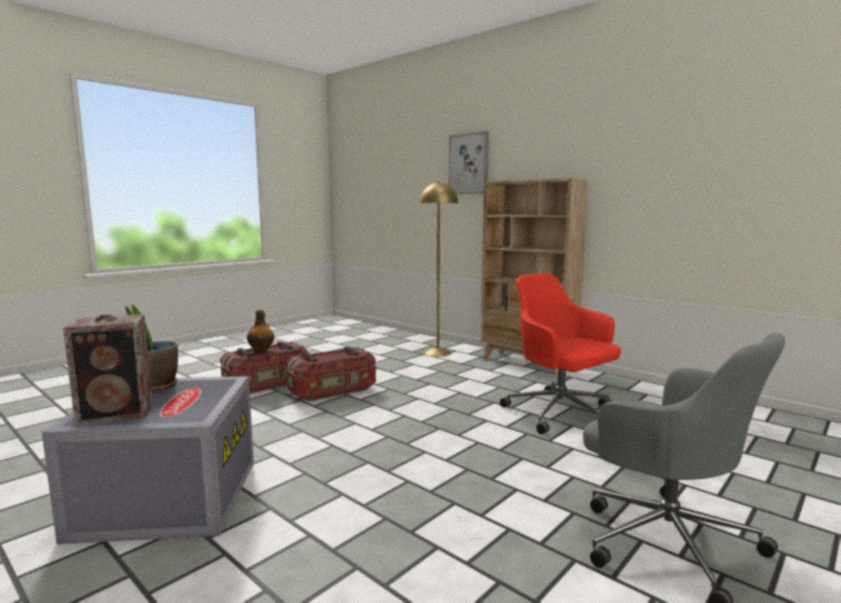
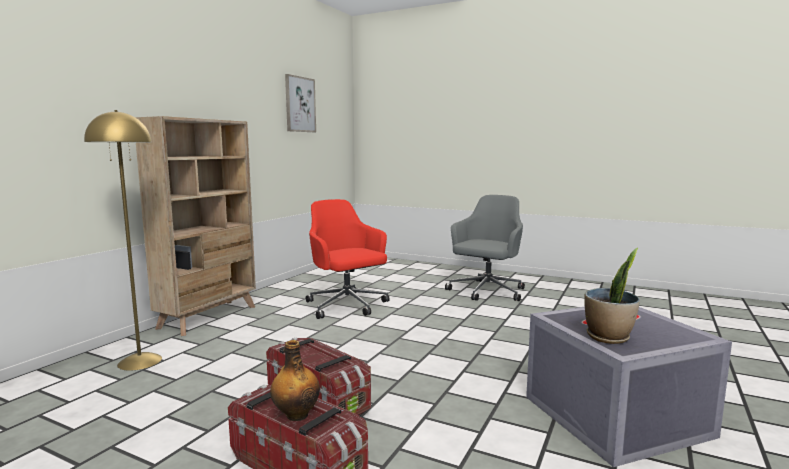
camera: 105 degrees left, 0 degrees up
speaker [63,314,152,426] -> none
picture [449,131,489,194] -> picture moved to [285,74,316,132]
red office chair [500,273,621,434] -> red office chair turned 105 degrees clockwise [306,199,390,319]

